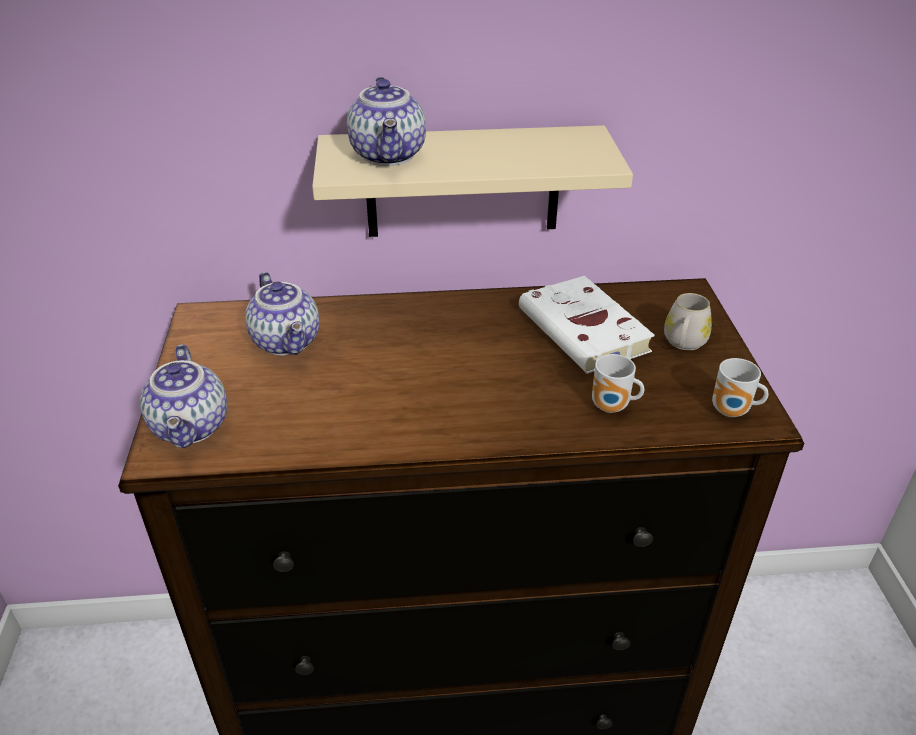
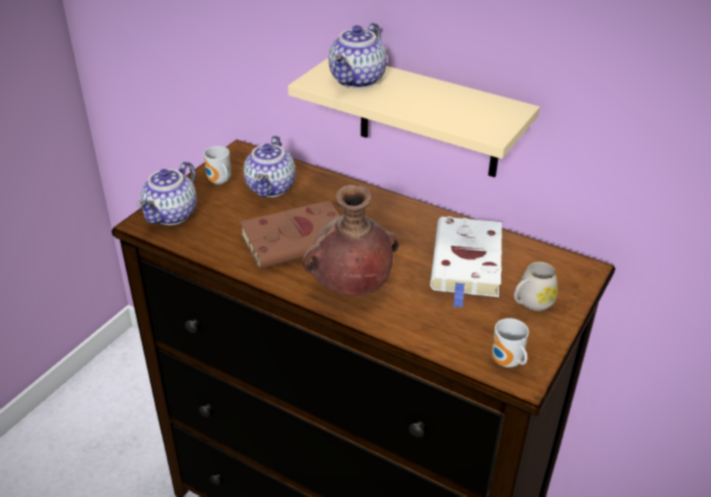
camera: 35 degrees right, 0 degrees up
mug [592,354,644,413] -> mug moved to [204,146,231,185]
none -> brown book [240,201,340,269]
none -> brown vase [302,185,399,296]

